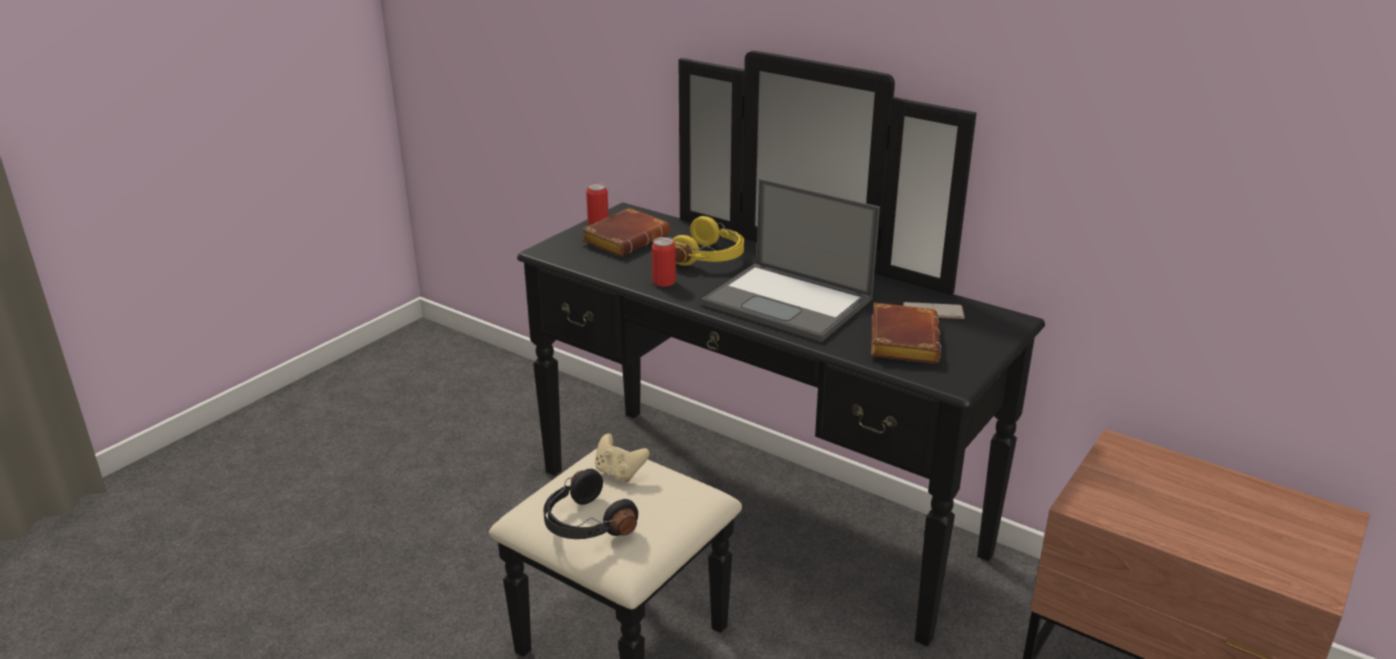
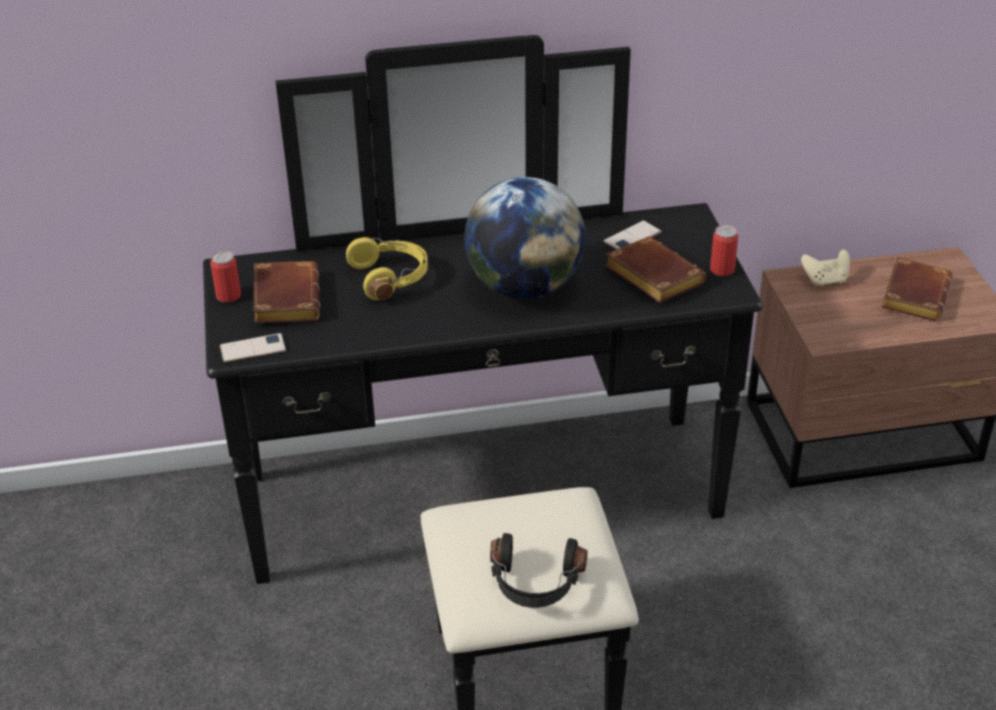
camera: 45 degrees left, 10 degrees up
beige game controller [595,434,650,482] -> beige game controller moved to [801,249,850,286]
can [652,237,676,287] -> can moved to [710,225,738,276]
laptop [702,179,880,342] -> globe [464,177,586,299]
none -> phone [220,333,286,363]
none -> brown book [881,257,952,321]

